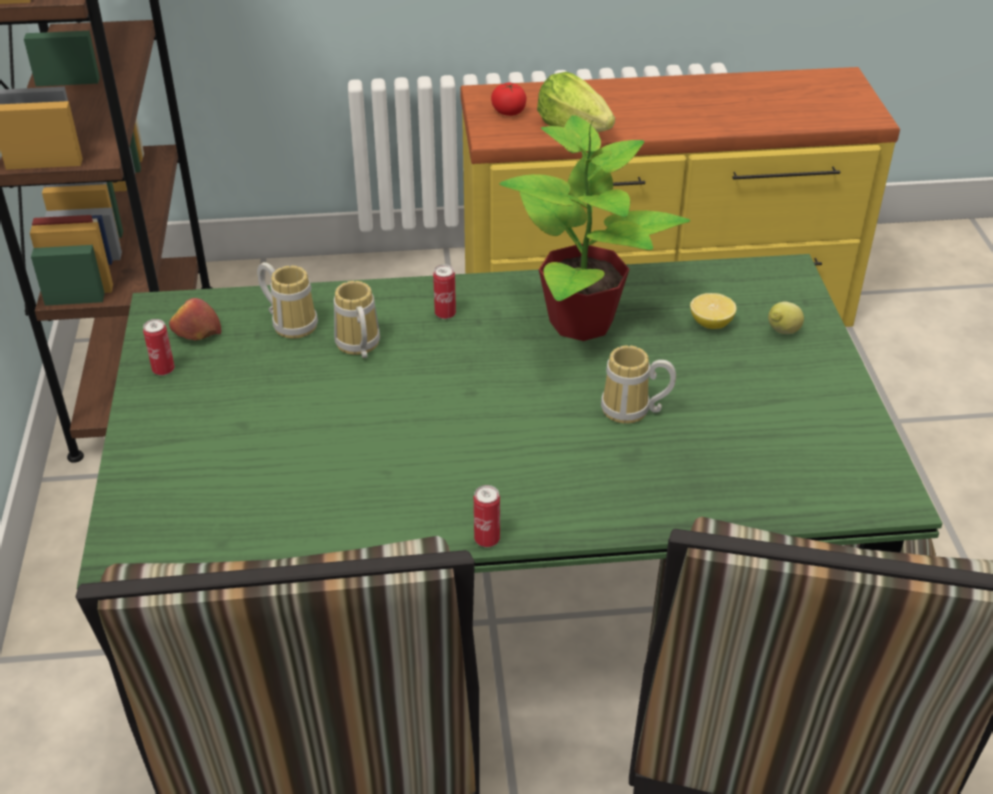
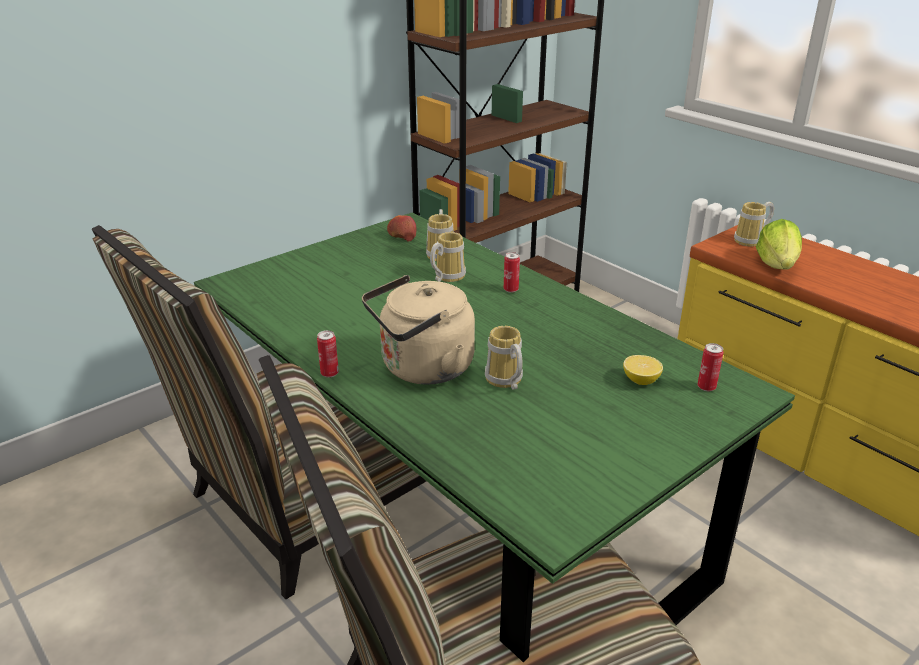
camera: 55 degrees right, 10 degrees down
can [143,319,175,376] -> can moved to [698,343,723,391]
tomato [491,83,527,116] -> mug [734,202,774,247]
potted plant [499,115,690,341] -> none
lemon [768,301,804,334] -> none
none -> beige kettle [362,275,475,385]

